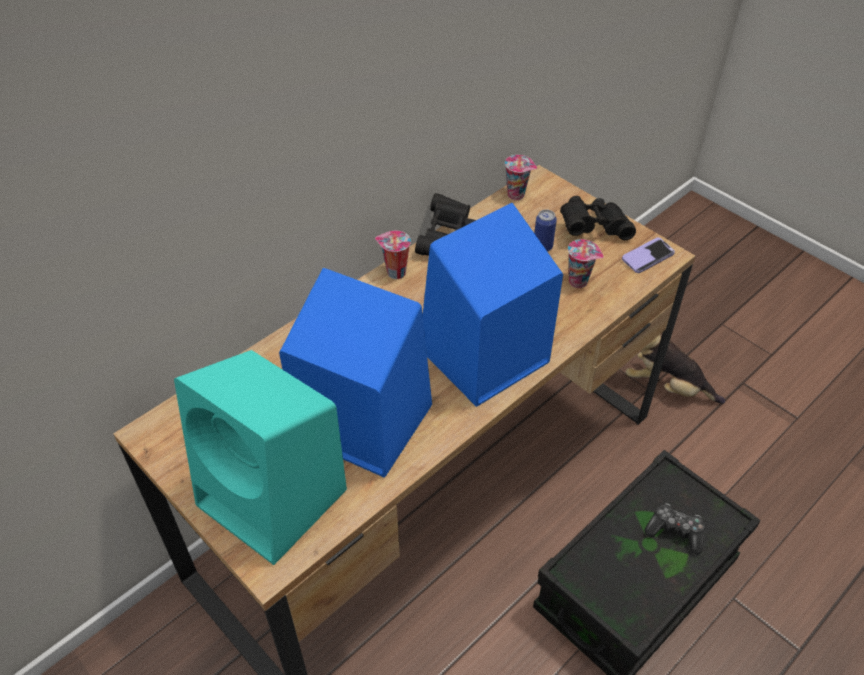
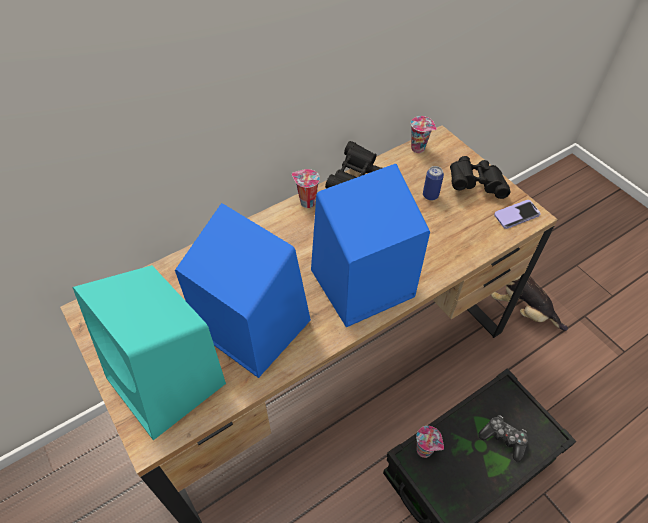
camera: 10 degrees right, 5 degrees up
cup [568,239,604,288] -> cup moved to [416,426,444,458]

